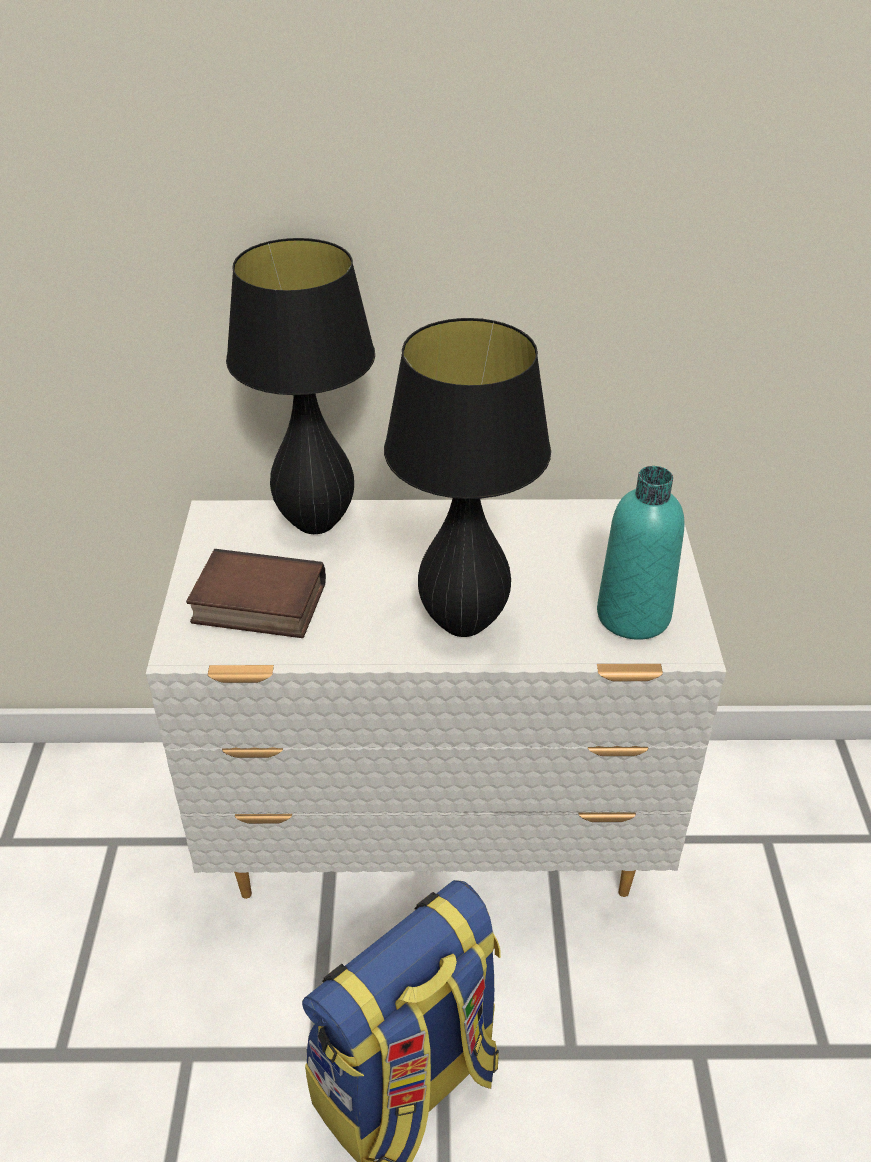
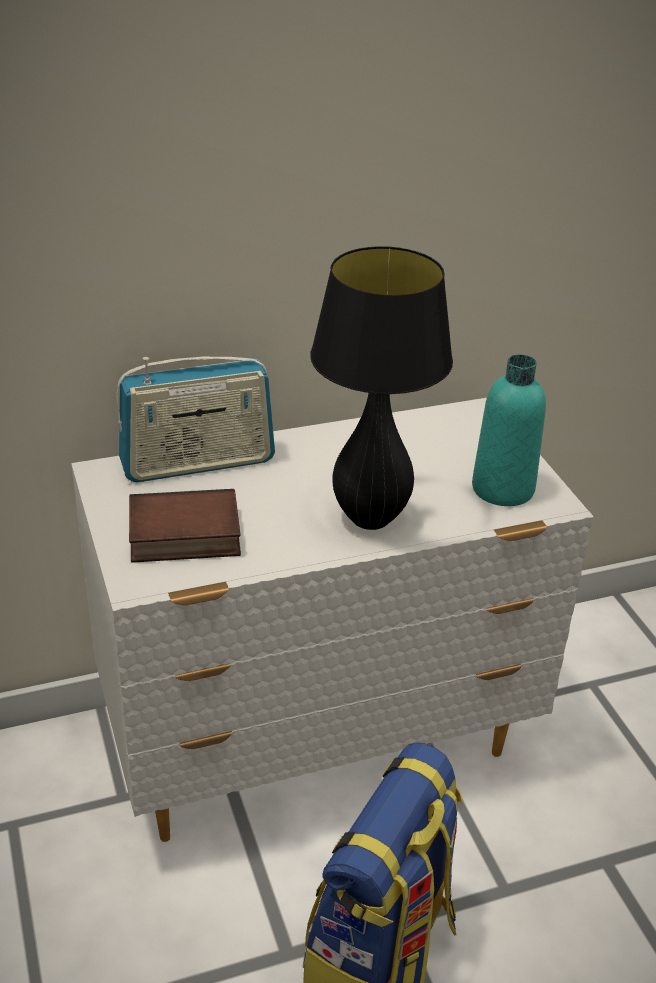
camera: 20 degrees left, 5 degrees down
black table lamp [226,238,375,534] -> radio [117,357,275,483]

